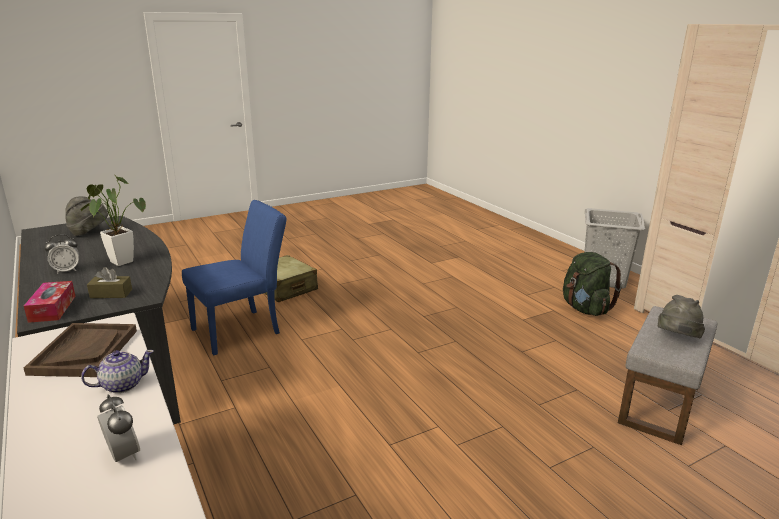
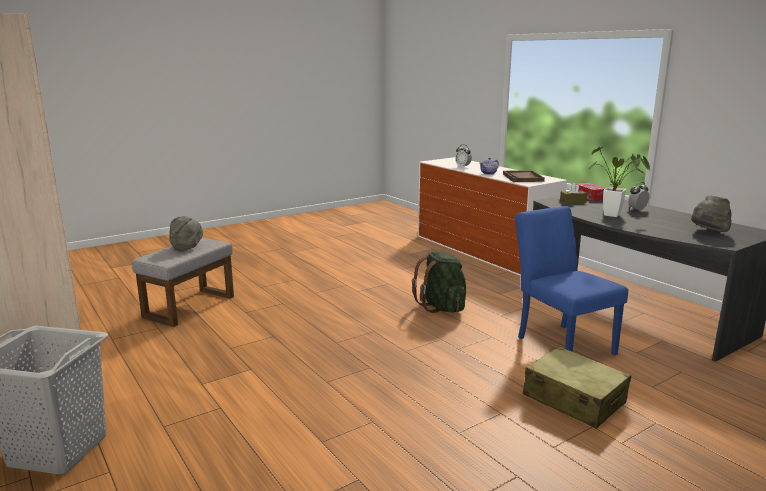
camera: 175 degrees right, 5 degrees down
blue chair [182,200,286,355] -> blue chair turned 105 degrees clockwise [515,206,628,355]
green backpack [563,252,622,316] -> green backpack moved to [412,251,466,313]

